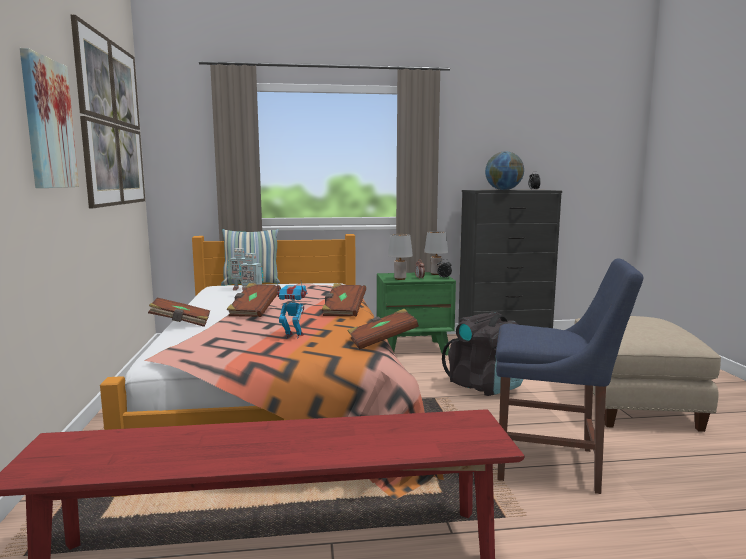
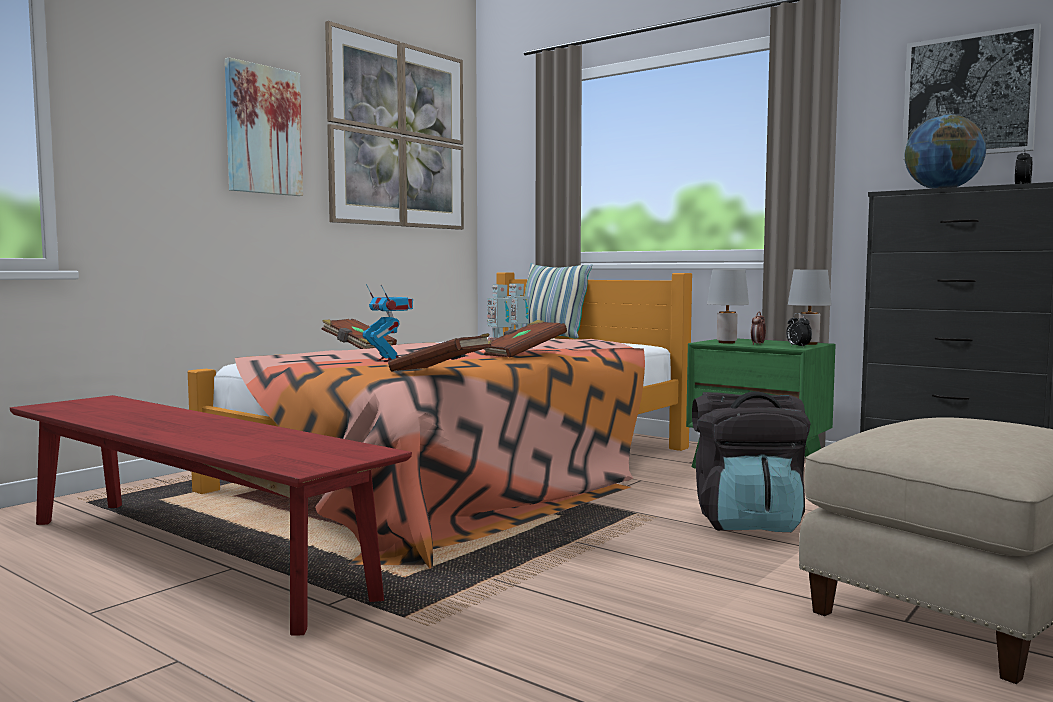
camera: 45 degrees right, 5 degrees down
brown book [226,283,281,317] -> none
blue chair [496,259,643,494] -> none
none -> picture [902,23,1041,160]

